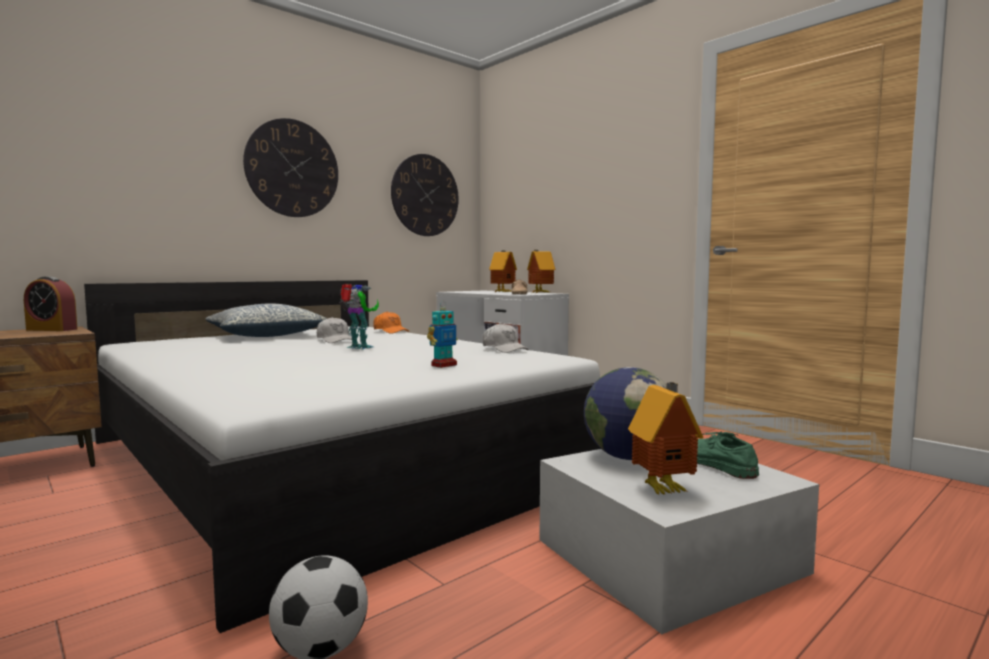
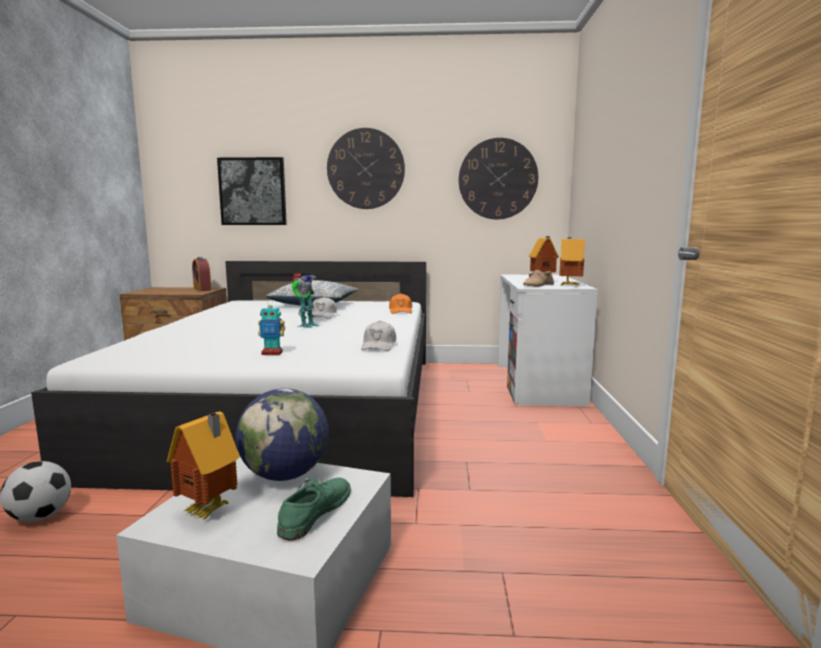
camera: 45 degrees right, 5 degrees up
toy robot [340,284,379,349] -> toy robot turned 45 degrees clockwise [292,274,319,328]
none -> picture [217,157,287,225]

